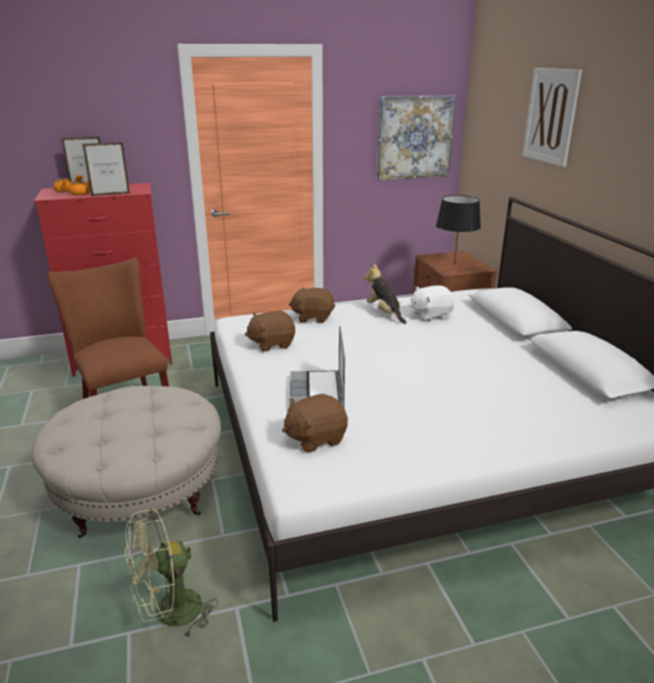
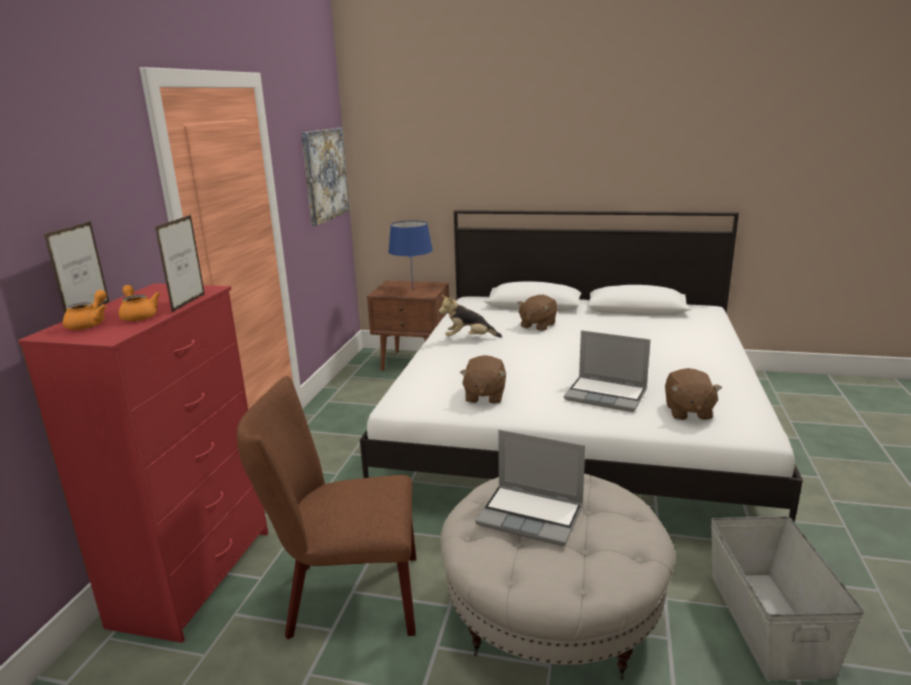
camera: 60 degrees left, 5 degrees down
green fan [125,508,218,639] -> grey storage box [710,516,864,680]
brown plush toy [289,287,335,323] -> brown plush toy moved to [518,295,557,331]
white plush toy [409,285,455,321] -> none
black table lamp [436,195,481,264] -> blue table lamp [388,221,433,289]
picture [522,68,582,167] -> none
none -> laptop [475,430,585,546]

